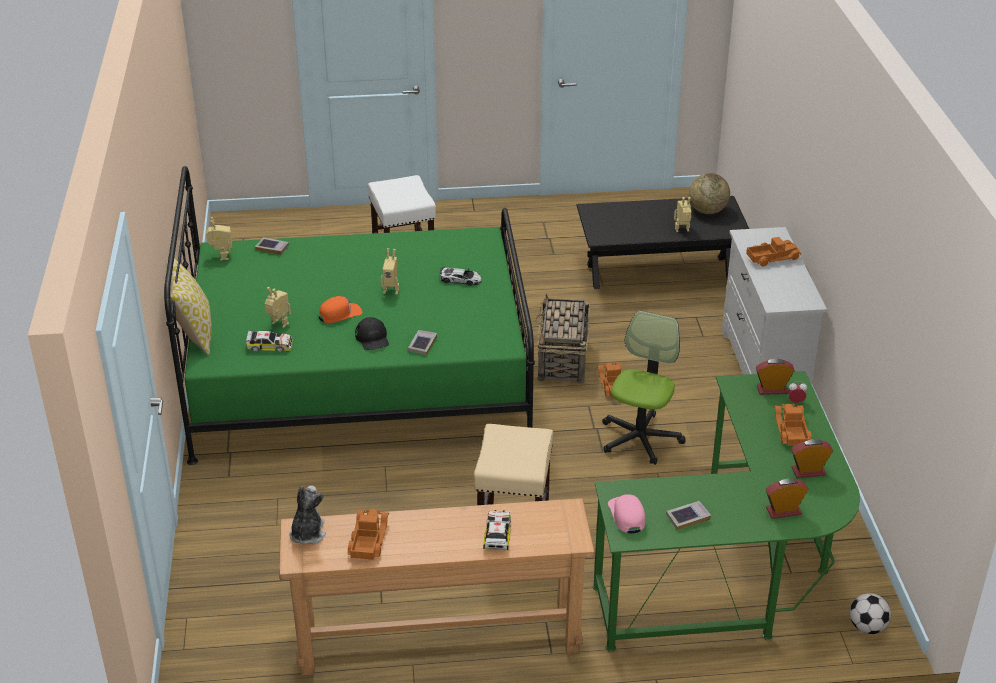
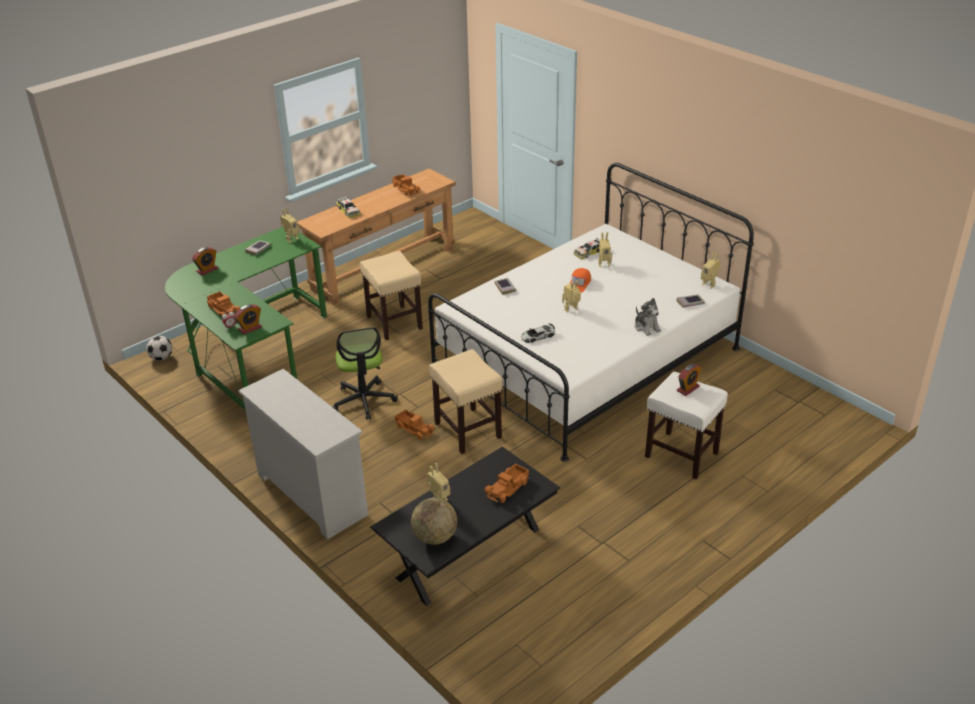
camera: 145 degrees right, 0 degrees up
green bed [164,166,535,465] -> white bed [428,163,754,462]
pillow [168,253,212,356] -> none
plush toy [289,485,326,544] -> plush toy moved to [635,298,661,336]
black cap [355,317,389,350] -> none
basket [535,294,590,384] -> beige stool [429,349,503,454]
pink cap [608,494,645,533] -> toy robot [280,208,300,243]
toy truck [746,237,801,266] -> toy truck moved to [484,464,529,503]
alarm clock [791,439,833,478] -> alarm clock moved to [677,364,702,396]

